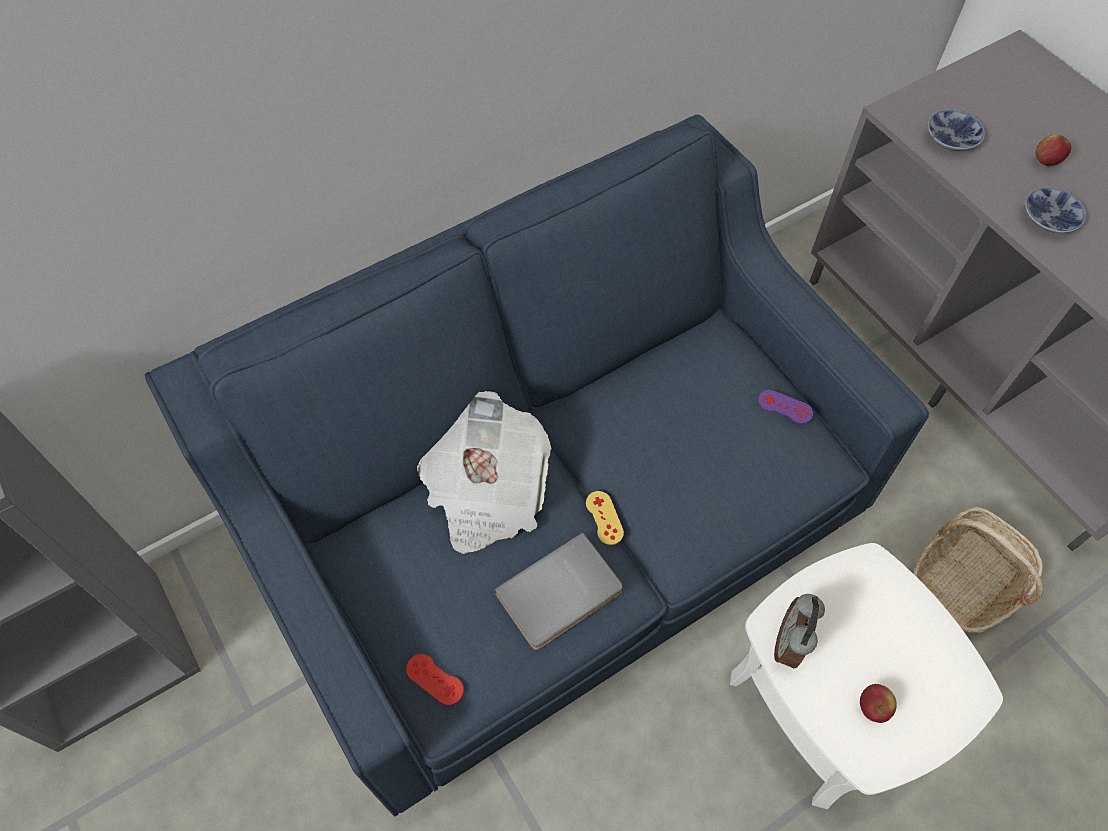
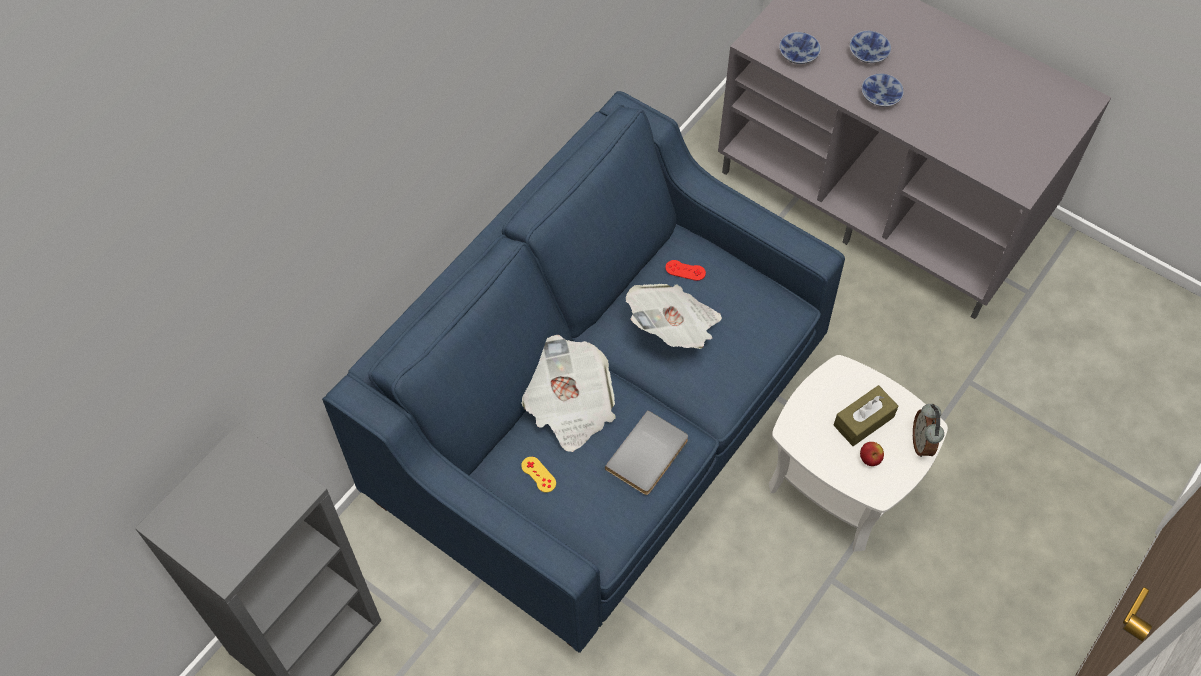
camera: 20 degrees left, 0 degrees up
red game controller [406,654,464,705] -> red game controller moved to [665,260,706,281]
yellow game controller [586,491,624,545] -> yellow game controller moved to [521,457,556,493]
purple game controller [758,390,813,424] -> none
alarm clock [774,594,825,669] -> alarm clock moved to [913,404,944,457]
basket [913,507,1044,633] -> none
apple [1035,134,1071,166] -> bowl [850,31,891,63]
none -> newspaper [626,284,722,349]
none -> brown tissue box [833,385,898,446]

